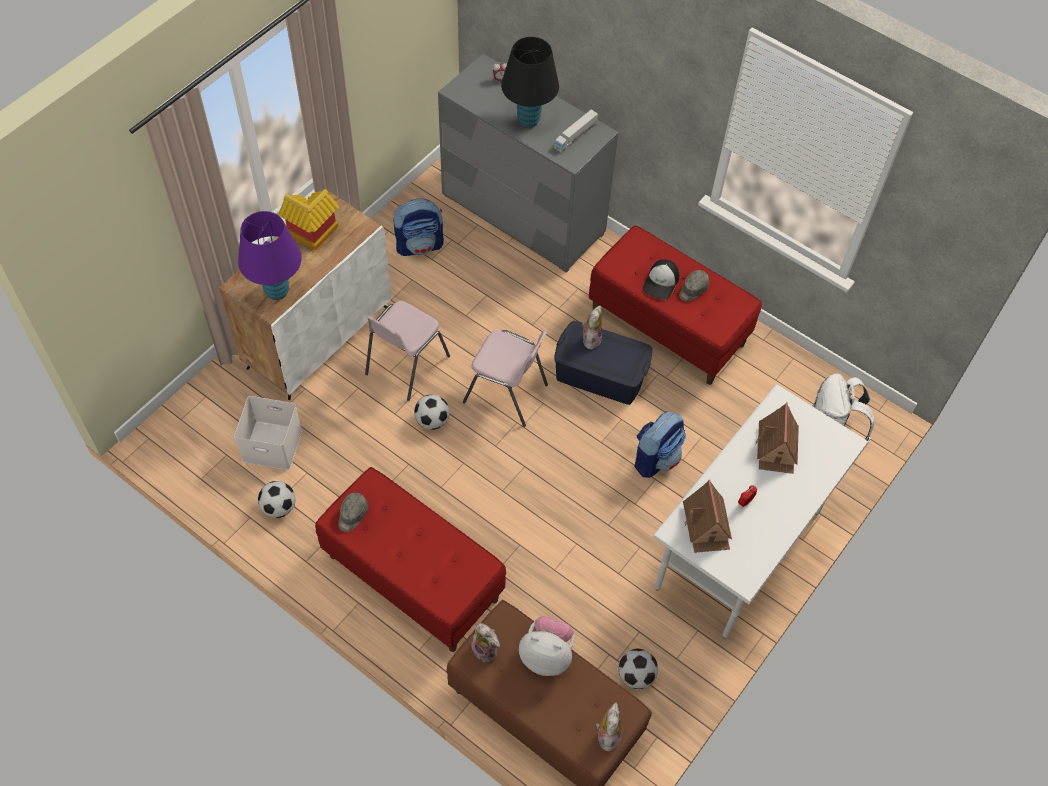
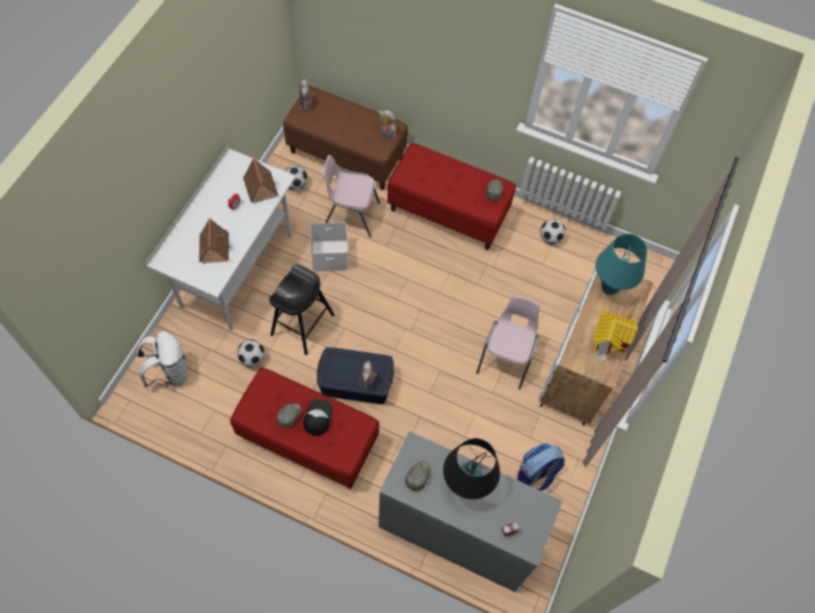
camera: 165 degrees right, 5 degrees up
white storage box [234,396,302,470] -> white storage box moved to [311,222,348,272]
purple table lamp [238,211,302,300] -> turquoise table lamp [596,234,647,295]
football [414,395,450,430] -> football moved to [237,339,265,367]
pink chair [463,330,548,427] -> pink chair moved to [322,155,380,237]
plush toy [519,616,574,676] -> none
toy truck [554,109,598,152] -> grey cap [405,461,430,491]
backpack [635,411,686,478] -> black stool [269,264,335,355]

